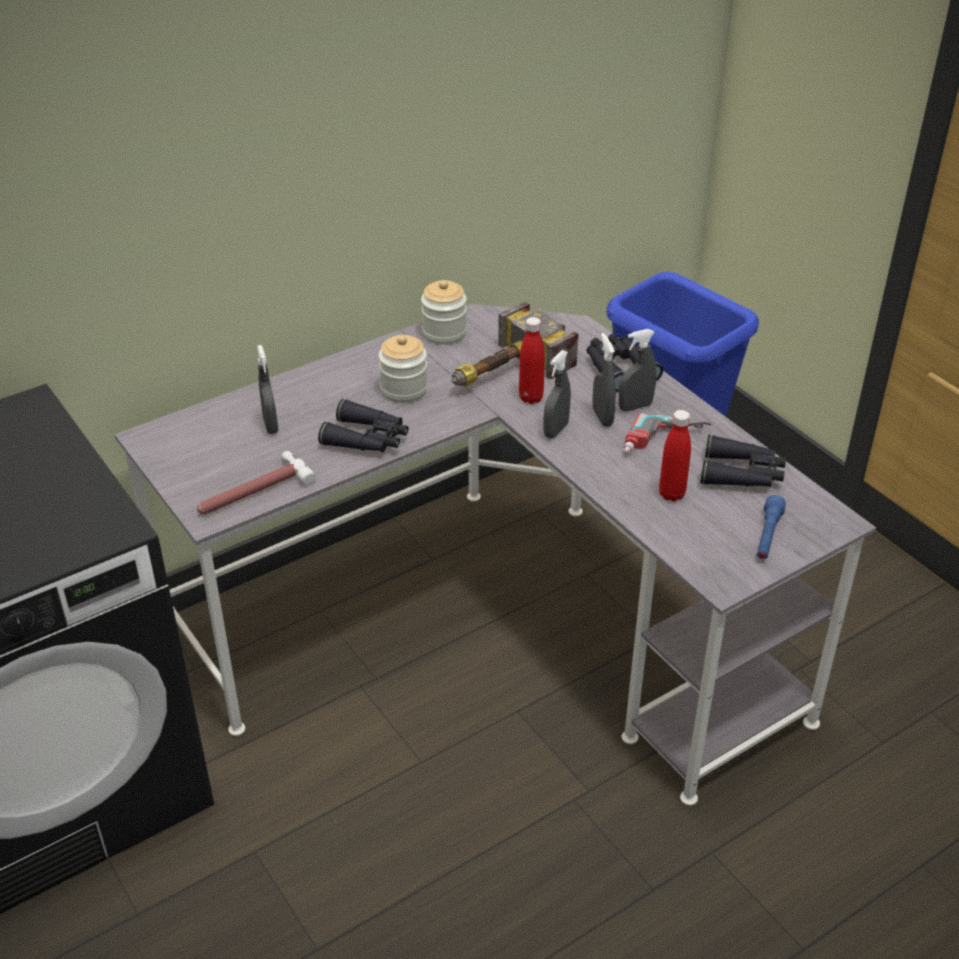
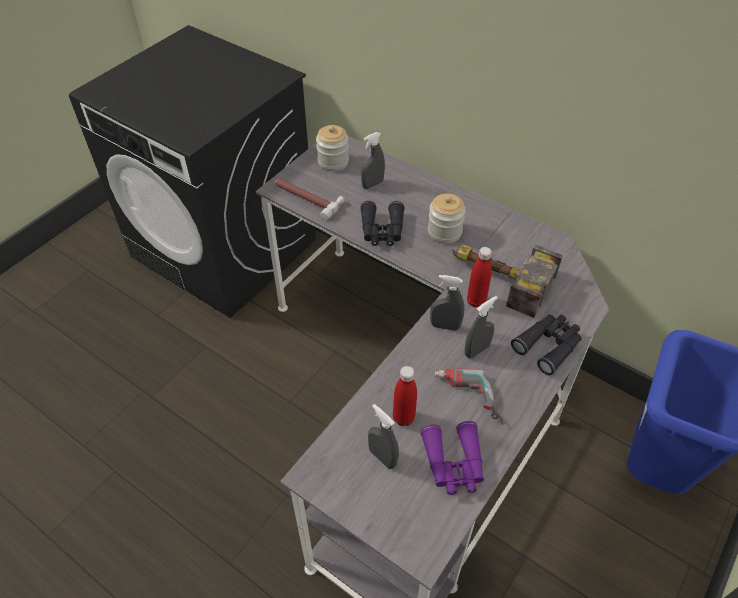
camera: 70 degrees right, 10 degrees up
jar [421,280,467,345] -> jar moved to [316,125,349,171]
grey spray bottle [619,329,657,411] -> grey spray bottle moved to [368,404,399,469]
black binoculars [700,434,786,487] -> purple binoculars [420,421,484,495]
blue flashlight [757,495,786,559] -> none

